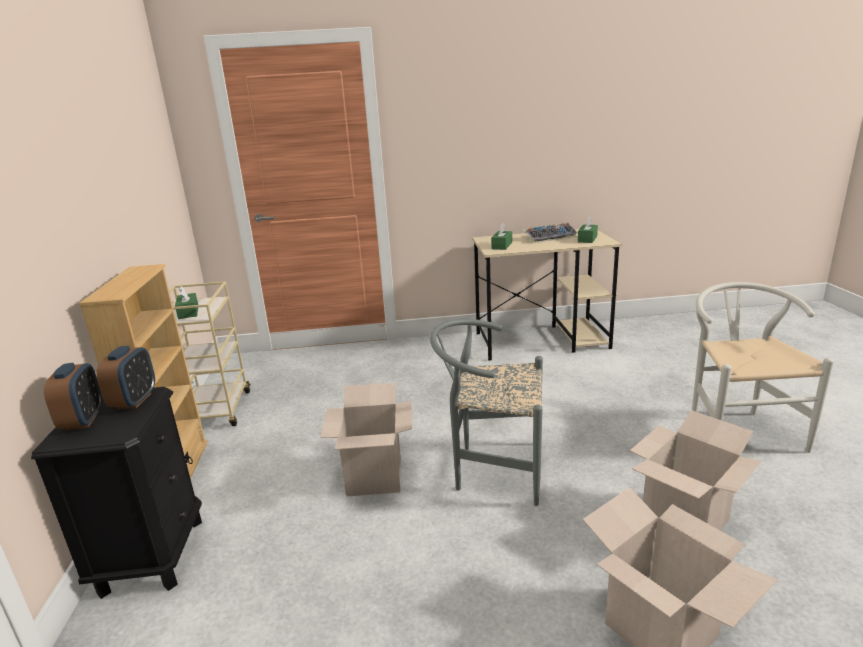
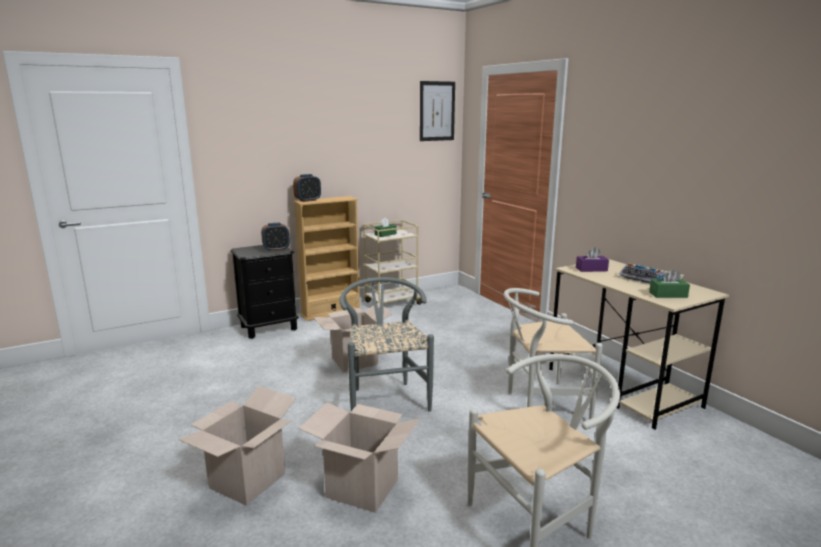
camera: 65 degrees right, 5 degrees down
alarm clock [44,363,102,431] -> alarm clock moved to [293,174,321,202]
green tissue box [491,223,512,250] -> purple tissue box [576,247,609,272]
none -> picture [420,81,455,141]
none -> white chair [504,288,603,419]

